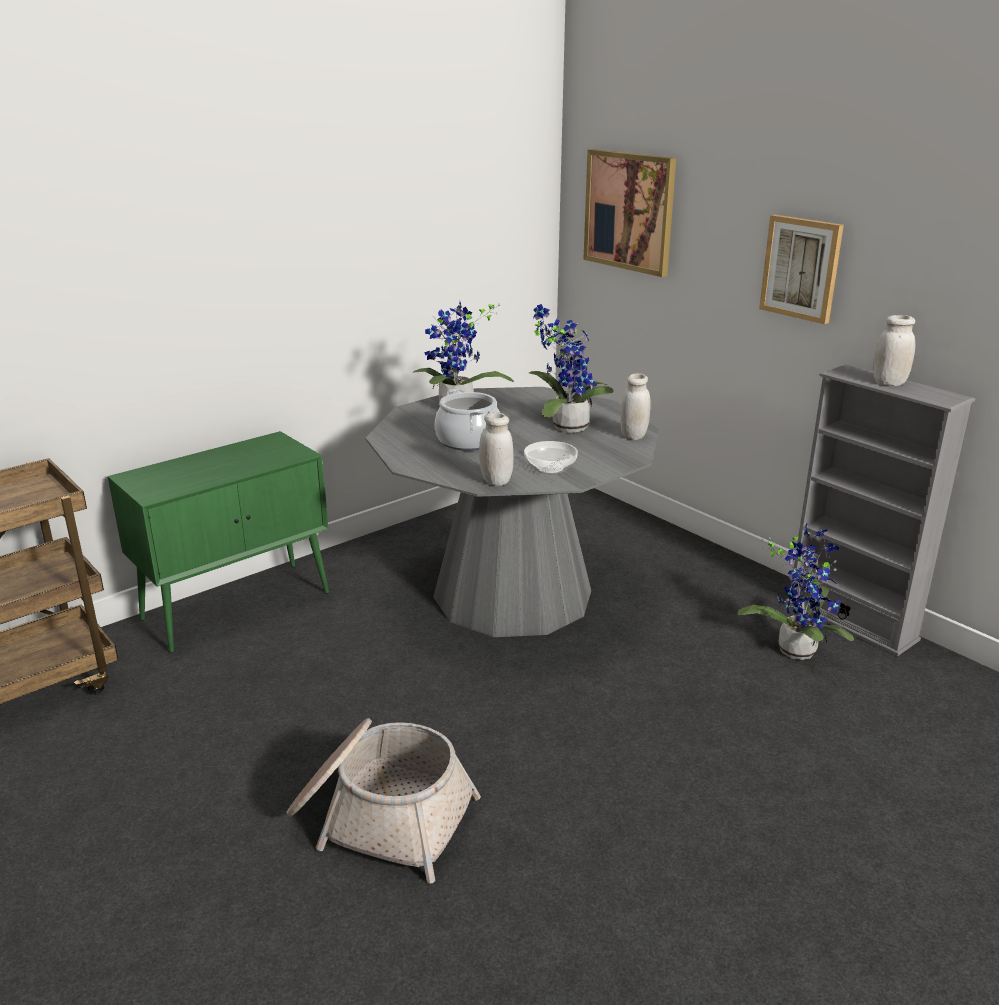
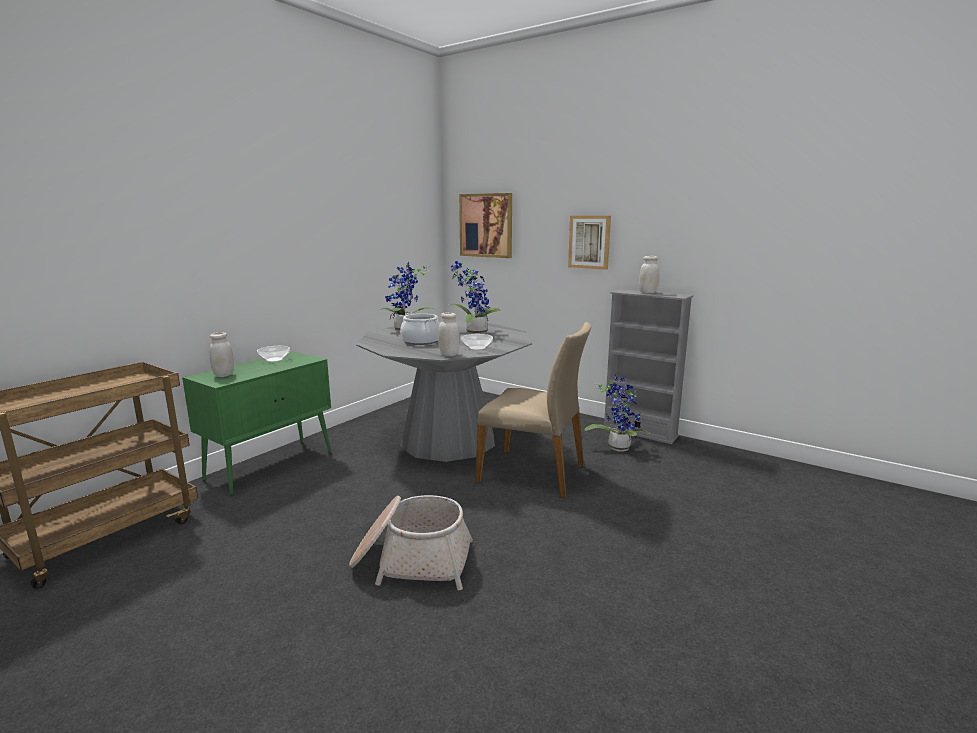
camera: 15 degrees left, 10 degrees down
white jar [621,373,651,440] -> white jar moved to [209,332,234,377]
none -> bowl [257,346,290,362]
none -> beige chair [475,322,591,498]

